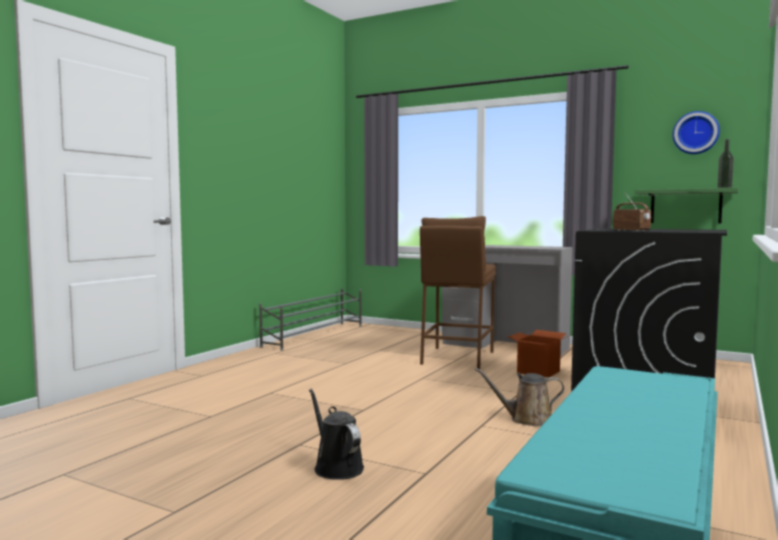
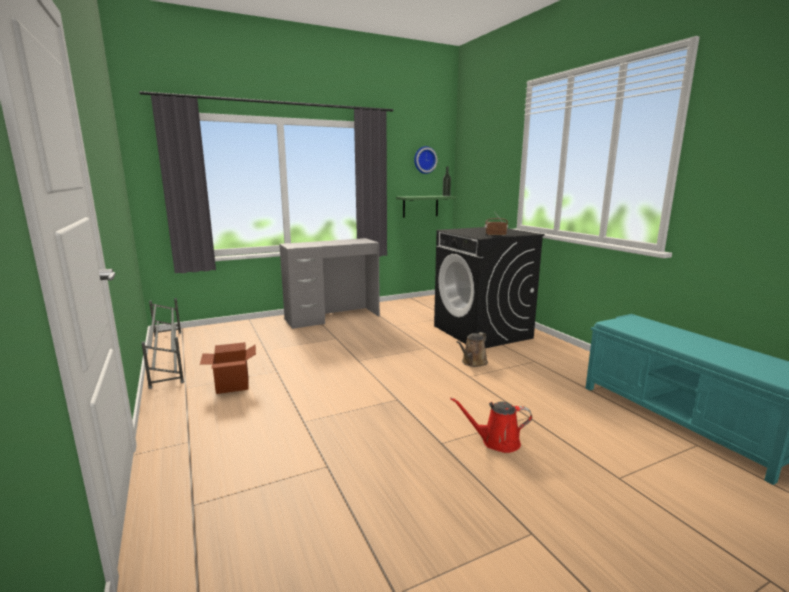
camera: 55 degrees left, 10 degrees up
black watering can [309,389,364,480] -> red watering can [450,398,532,453]
brown stool [420,216,496,369] -> none
cardboard box [508,330,571,377] -> cardboard box moved to [200,342,256,394]

